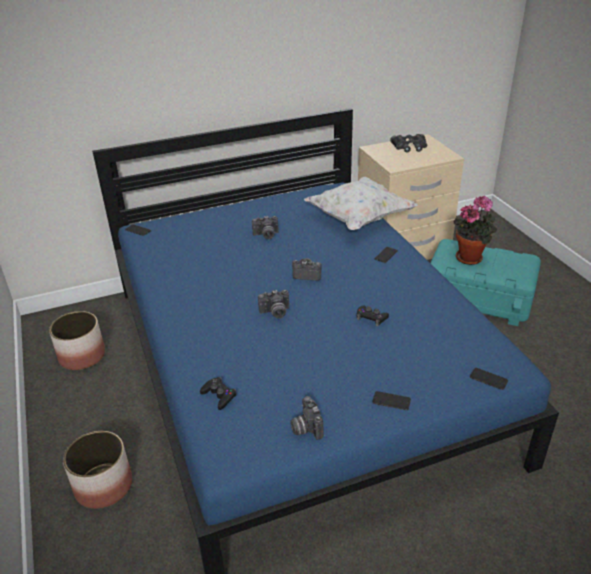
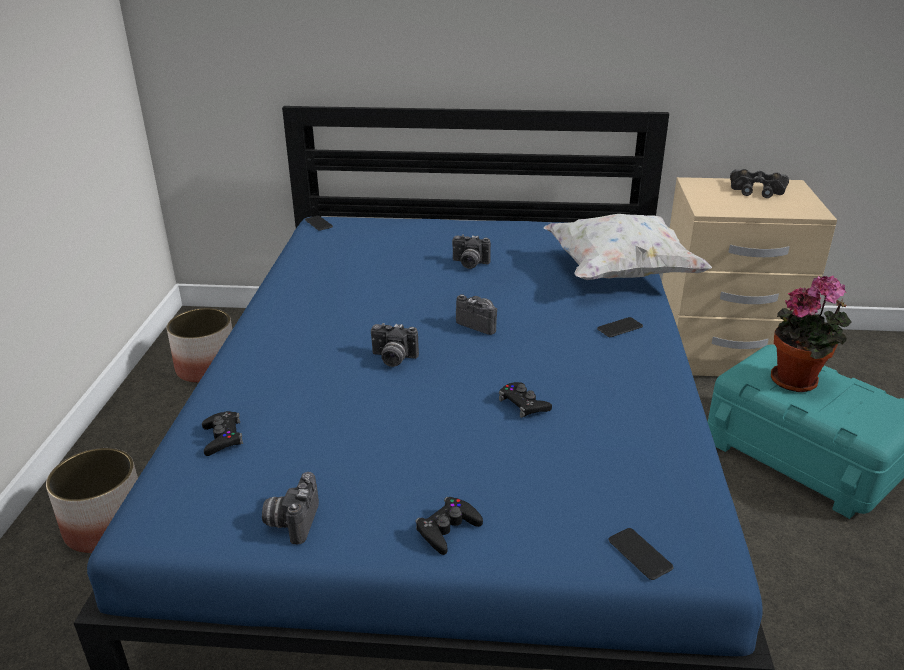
camera: 25 degrees right, 5 degrees down
phone [372,391,411,410] -> black game controller [415,497,483,555]

